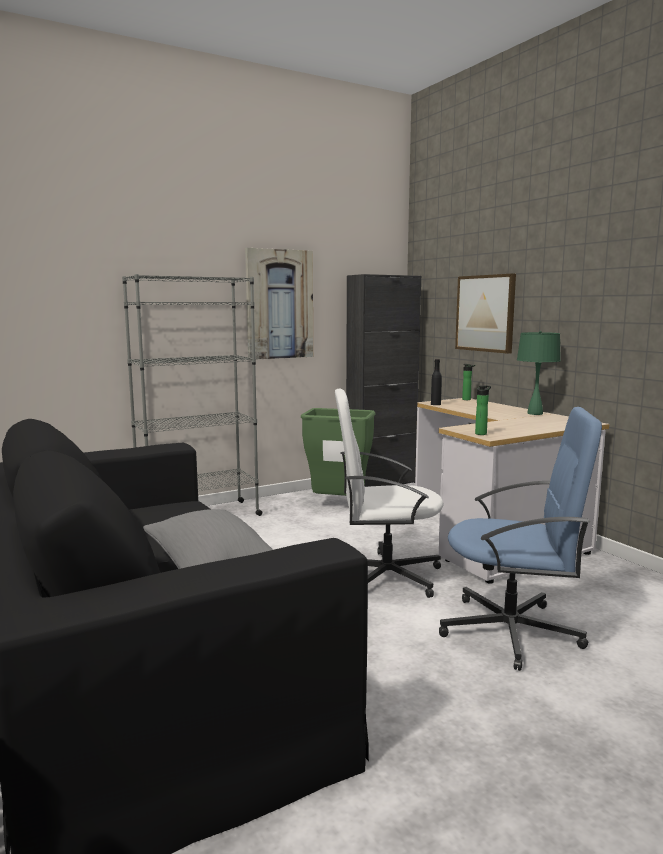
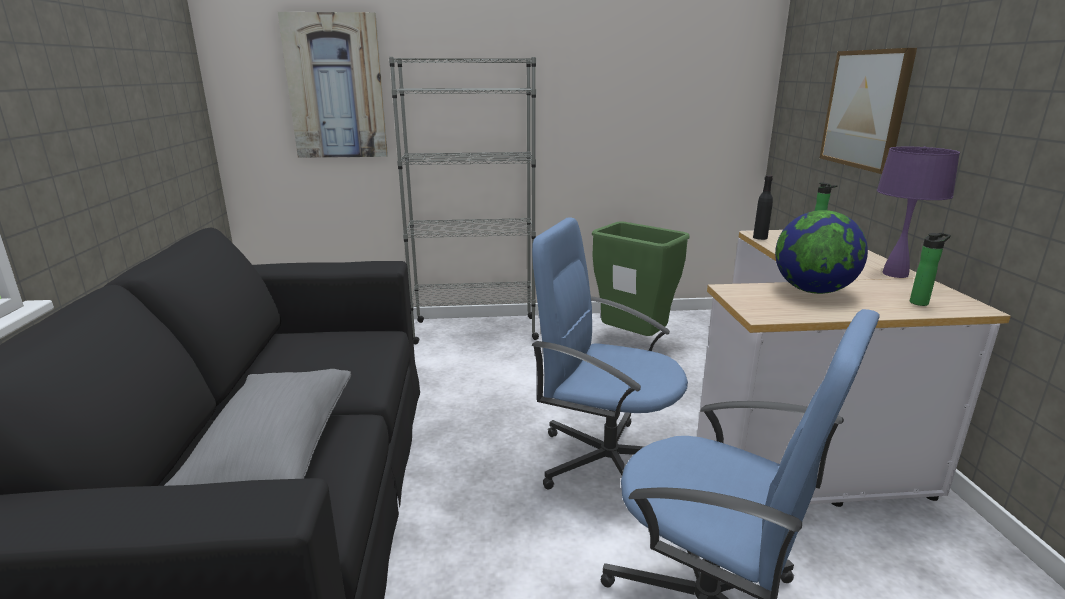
camera: 25 degrees right, 10 degrees up
picture [245,248,313,360] -> picture moved to [278,12,388,158]
white office chair [335,389,444,598] -> blue office chair [532,217,688,489]
black cabinet [346,274,421,487] -> none
bottle [475,385,491,435] -> bottle moved to [910,233,951,306]
green table lamp [517,331,561,415] -> purple table lamp [877,146,960,278]
none -> globe [775,210,868,294]

